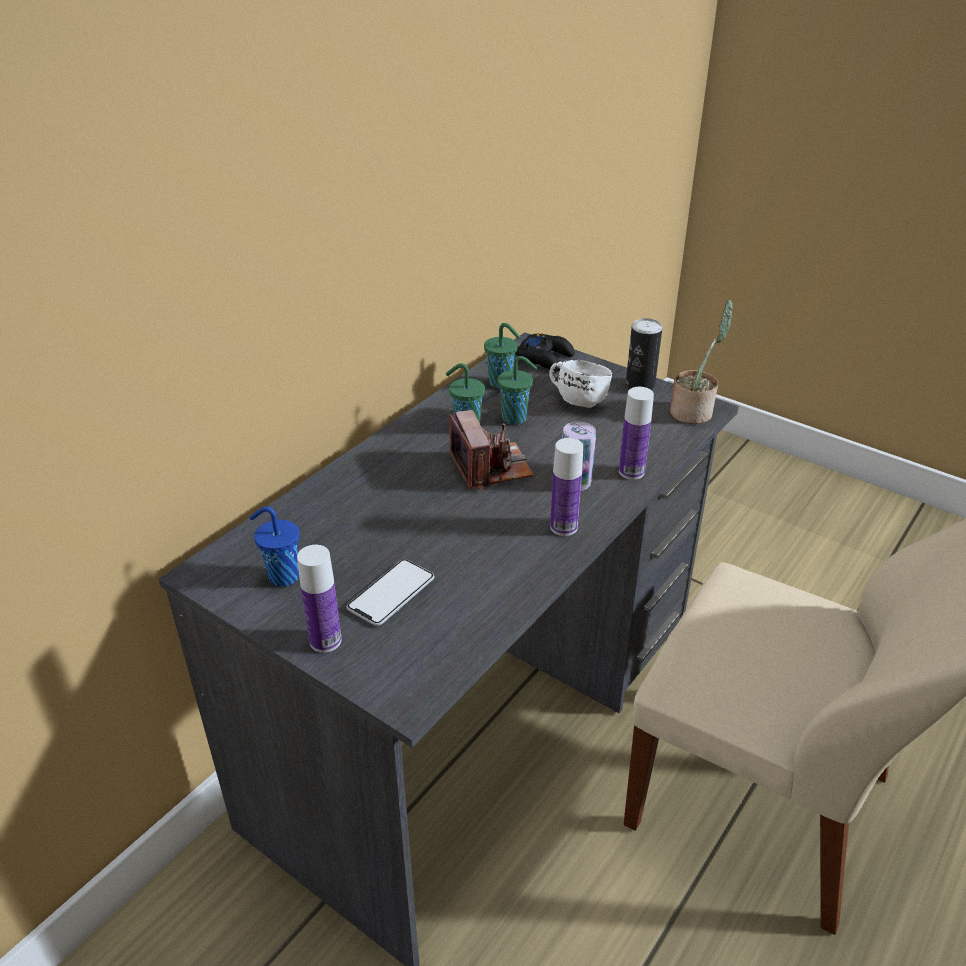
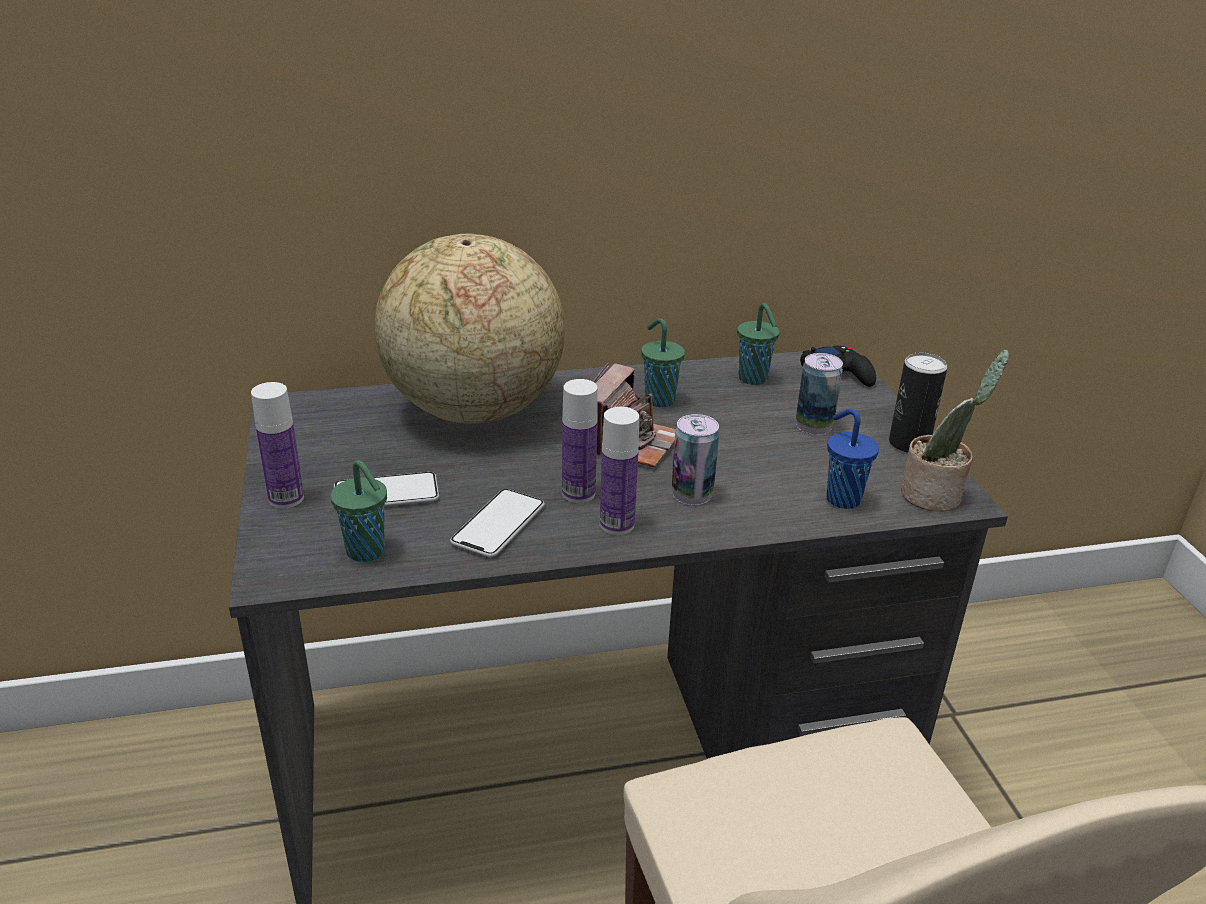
camera: 40 degrees right, 5 degrees down
blue cup [249,506,300,587] -> blue cup moved to [827,409,879,509]
green cup [497,356,537,425] -> green cup moved to [330,460,387,562]
white mug [549,360,612,408] -> can [796,353,843,435]
bottle [619,387,654,480] -> bottle moved to [562,379,598,503]
none -> globe [375,233,565,424]
none -> phone [450,489,545,557]

